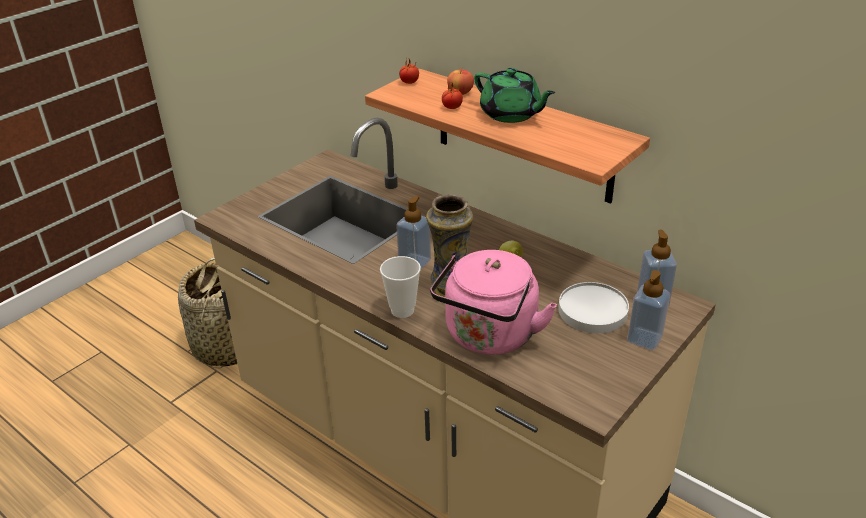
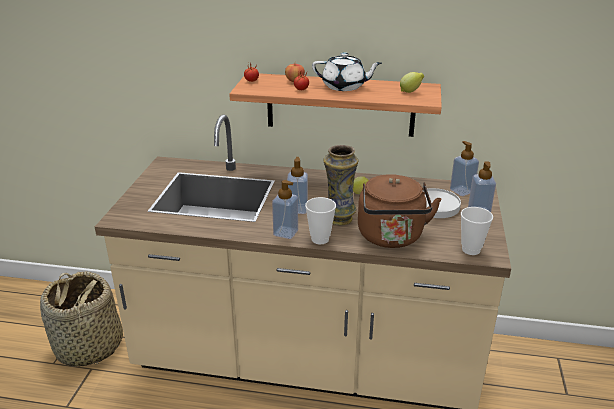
camera: 30 degrees left, 5 degrees down
pink kettle [430,250,557,355] -> brown kettle [358,174,442,248]
green teapot [474,68,556,123] -> white teapot [312,52,382,91]
none -> soap dispenser [272,180,298,239]
none -> lemon [400,72,424,93]
none -> cup [461,207,493,255]

